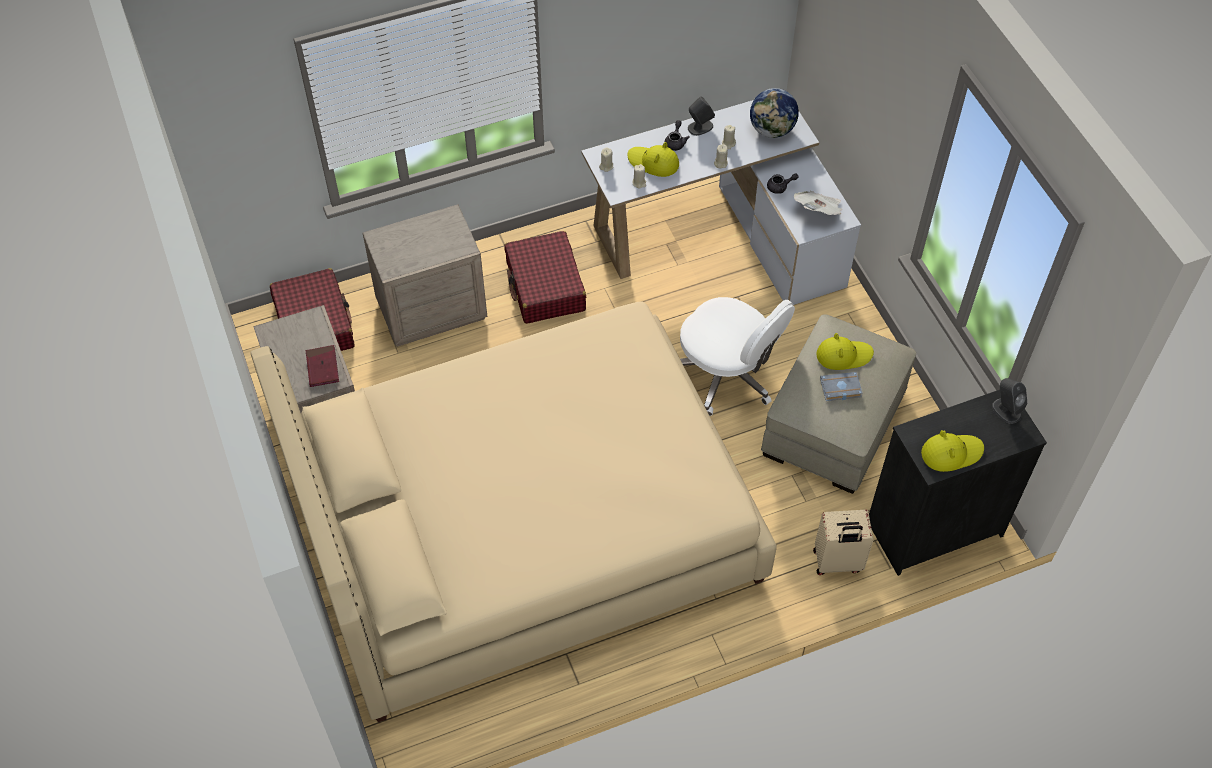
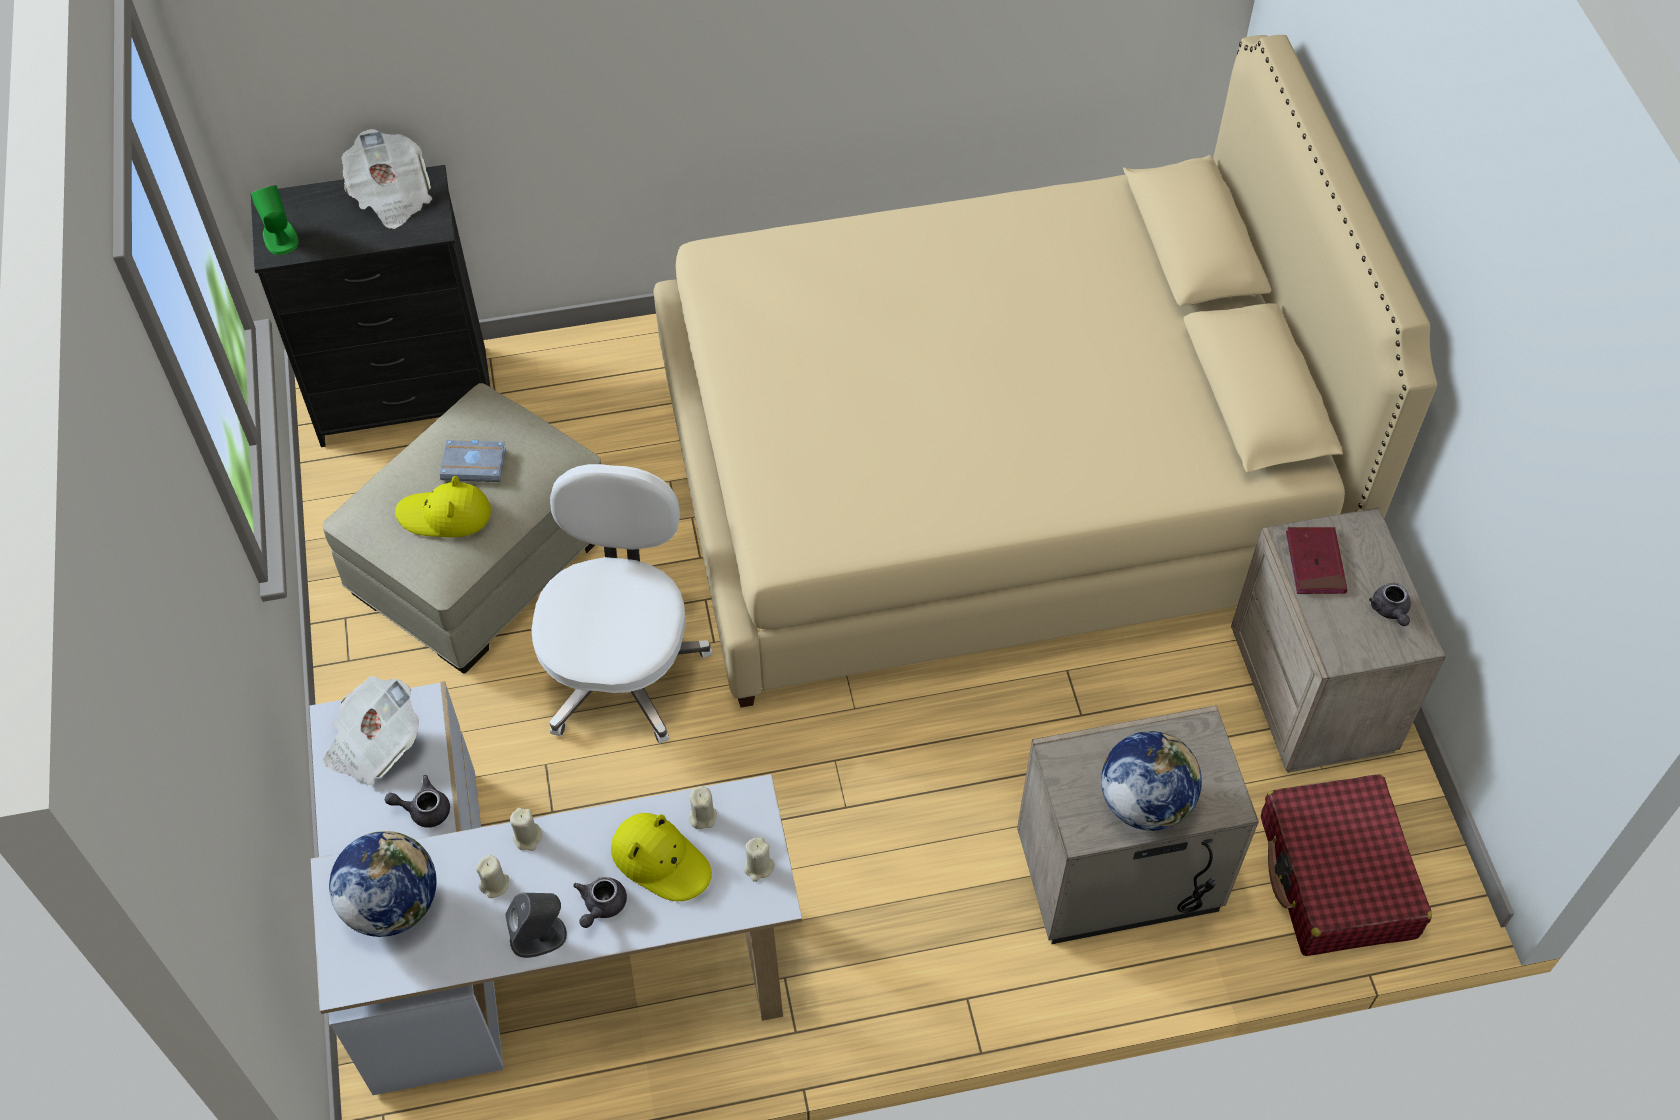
camera: 170 degrees left, 0 degrees up
red suitcase [504,231,586,324] -> none
white office chair [680,297,795,416] -> white office chair turned 45 degrees clockwise [531,464,713,743]
beige suitcase [813,510,874,575] -> none
yellow hat [921,430,984,472] -> newspaper [341,129,432,229]
grey speaker [992,378,1027,424] -> green speaker [251,185,299,255]
none -> globe [1101,731,1202,831]
none -> grey teapot [1369,583,1411,626]

